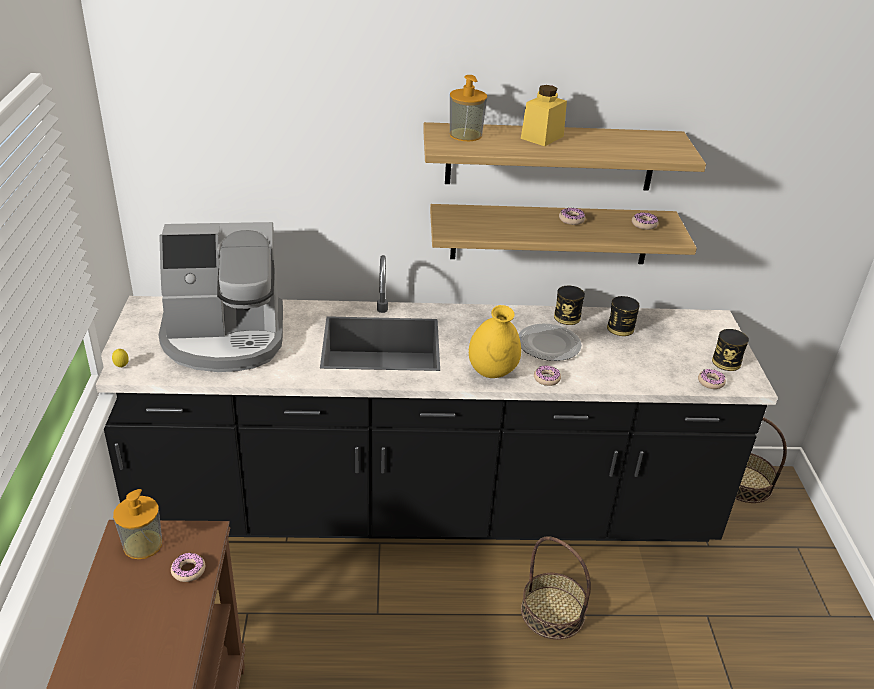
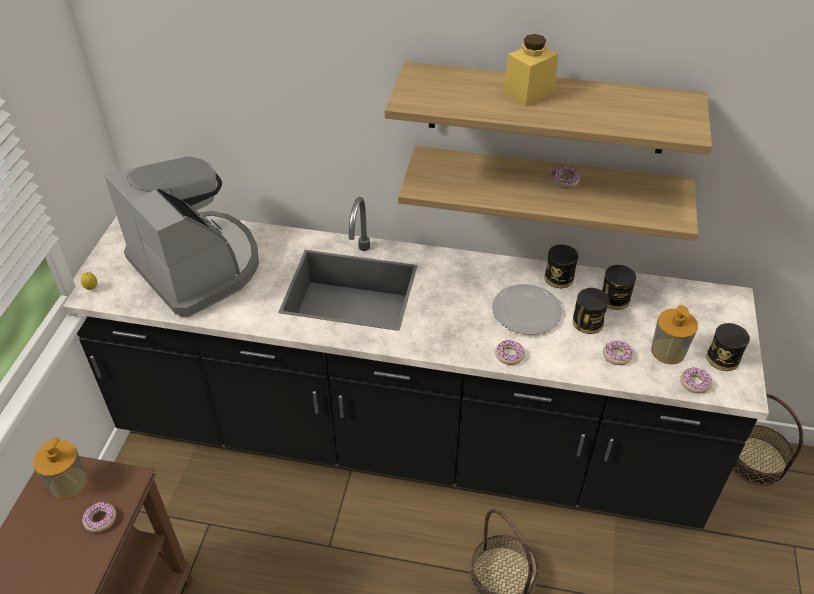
camera: 15 degrees right, 10 degrees up
coffee machine [159,222,283,372] -> coffee machine turned 135 degrees counterclockwise [104,157,259,317]
soap dispenser [450,75,487,141] -> soap dispenser moved to [651,305,698,365]
yellow vase [469,305,521,378] -> none
donut [632,212,659,230] -> donut moved to [603,340,633,365]
none -> can [573,288,609,334]

